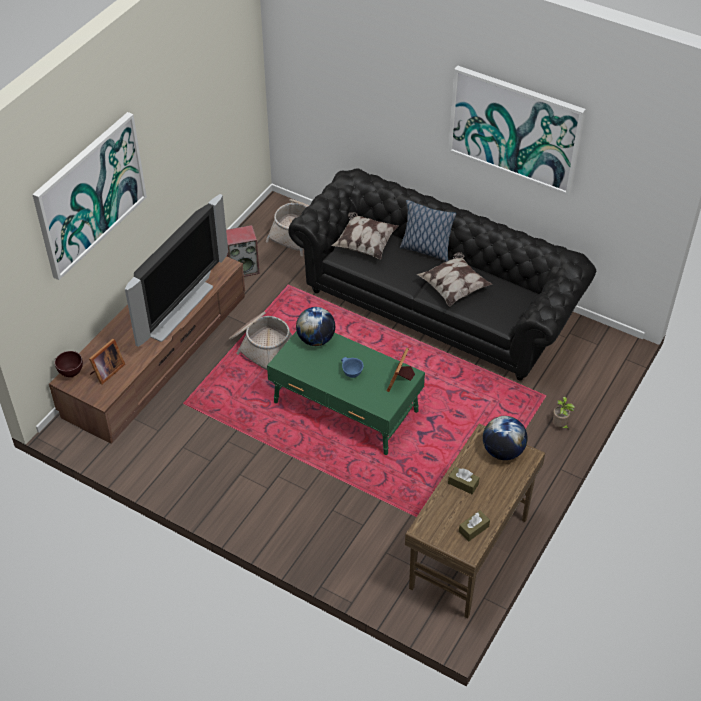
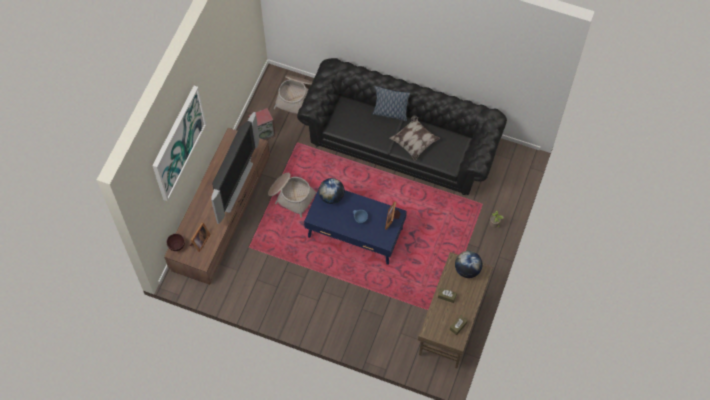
camera: 10 degrees left, 15 degrees up
green coffee table [267,331,425,455] -> blue coffee table [304,182,407,265]
pillow [332,212,399,259] -> none
picture [448,66,586,196] -> none

